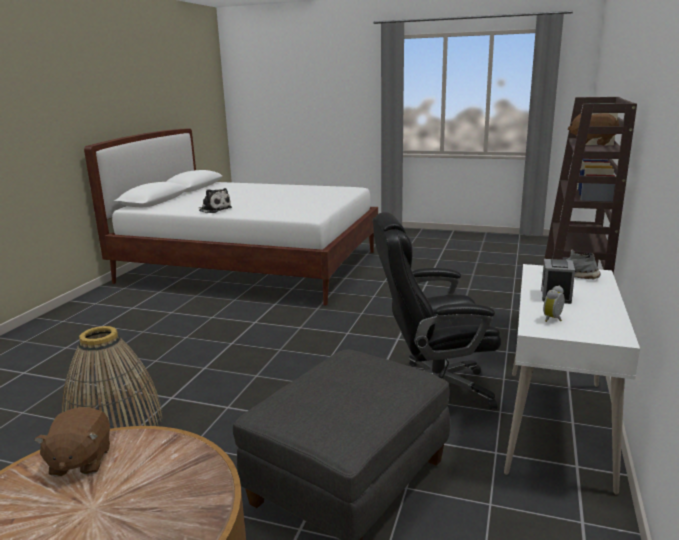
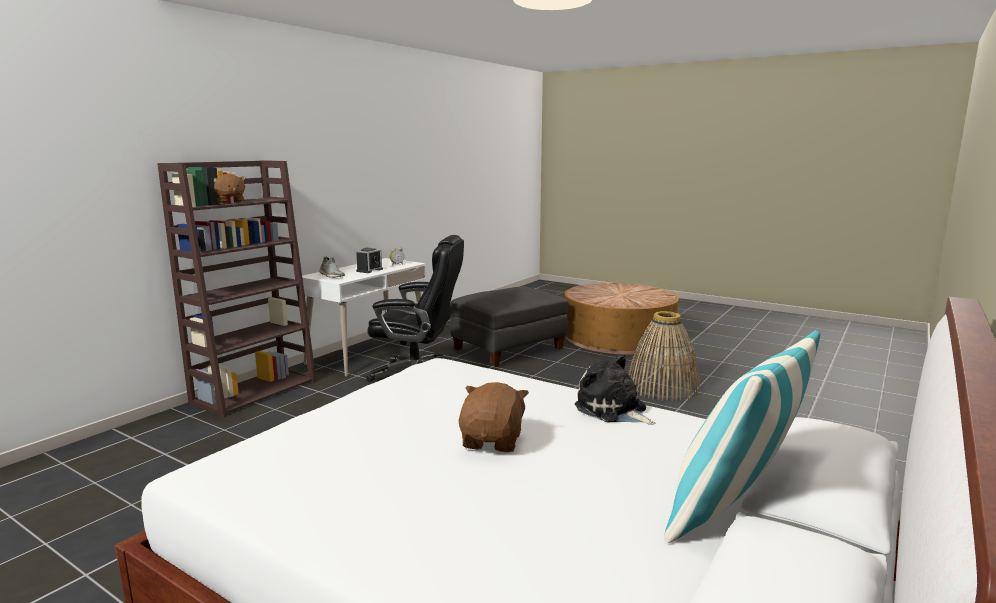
camera: 165 degrees left, 5 degrees down
brown plush toy [34,407,110,477] -> brown plush toy moved to [459,382,529,452]
none -> pillow [664,330,820,543]

